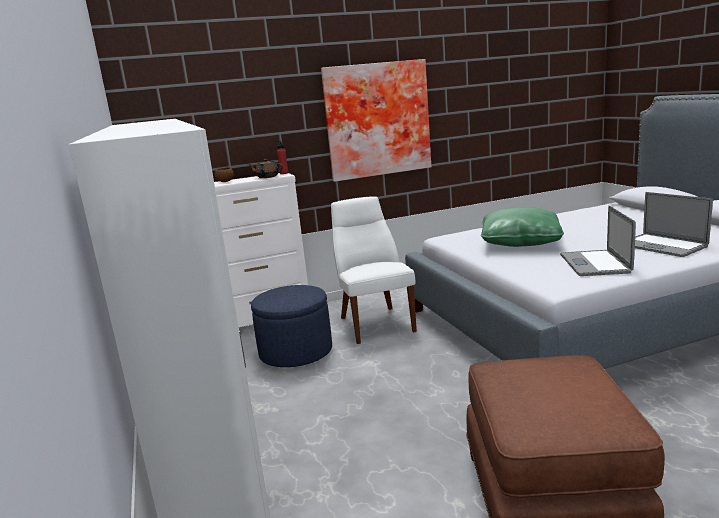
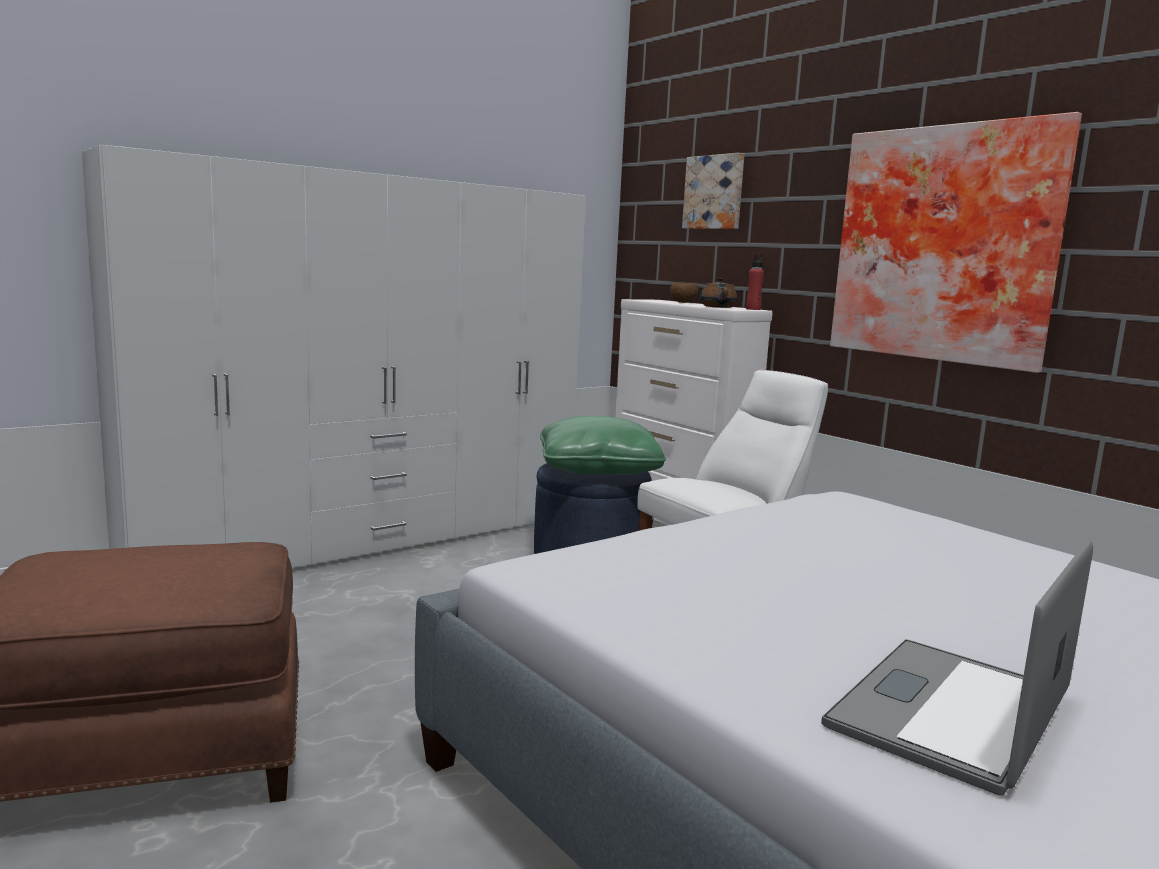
camera: 70 degrees right, 5 degrees down
green pillow [481,207,564,247] -> green pillow moved to [540,416,666,475]
laptop [560,205,636,276] -> none
none -> picture [682,153,744,229]

